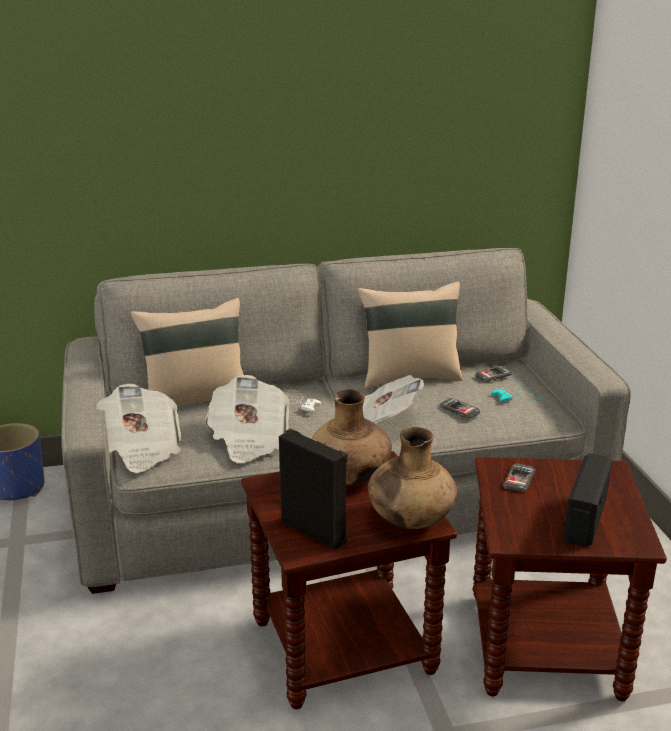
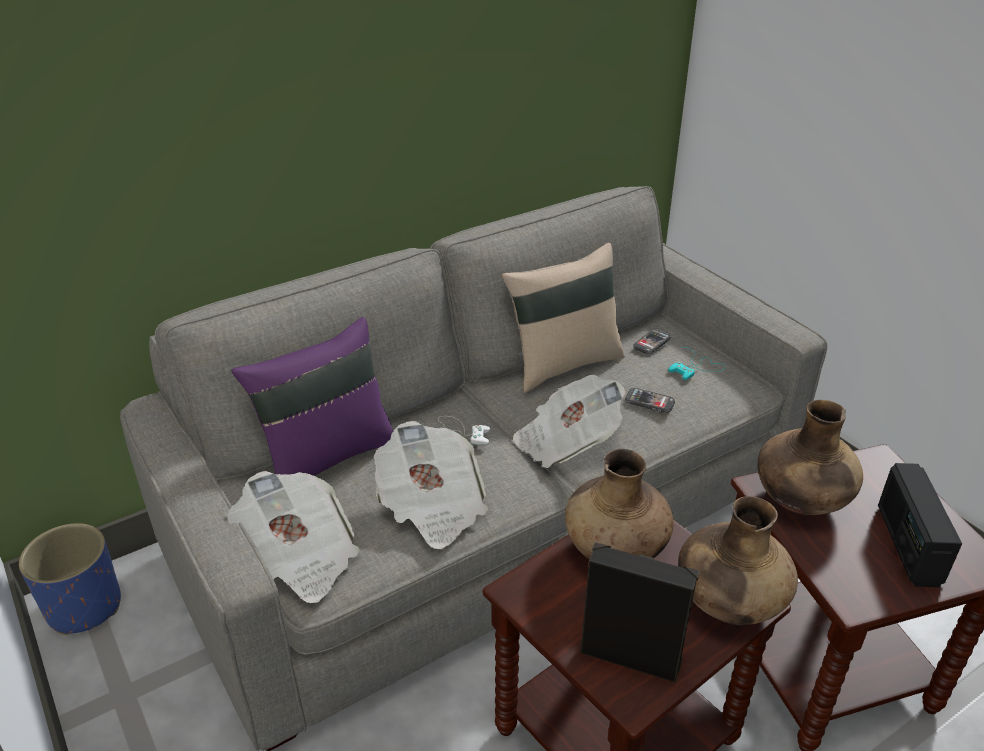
camera: 20 degrees left, 10 degrees up
beige pillow [131,298,244,406] -> purple pillow [231,317,394,476]
phone [503,463,535,492] -> brown vase [757,400,863,515]

